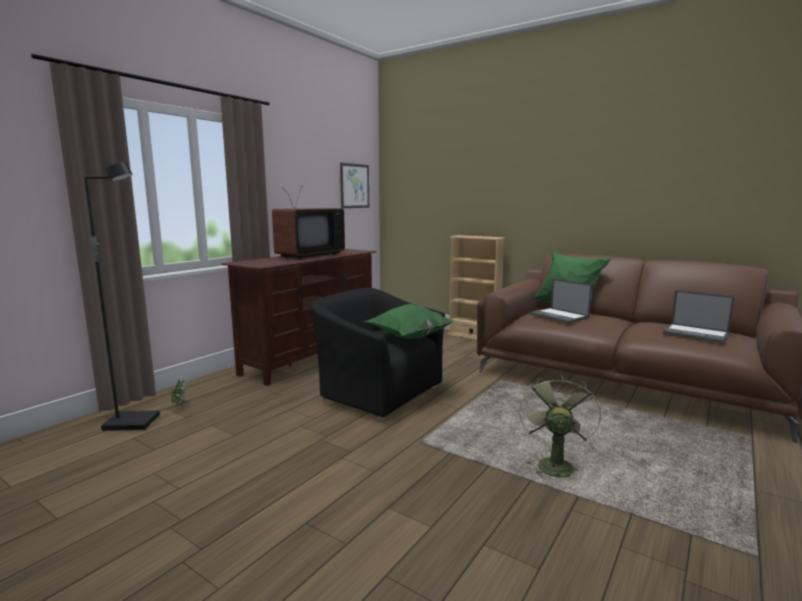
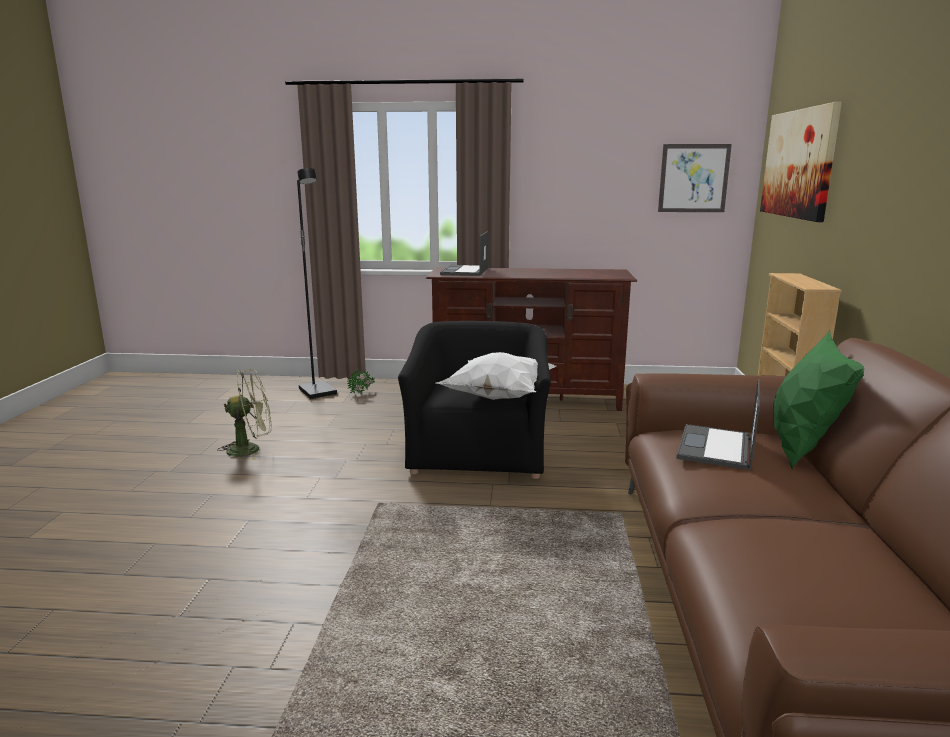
camera: 60 degrees right, 5 degrees up
television [272,185,345,259] -> none
green pillow [363,304,454,339] -> white pillow [435,352,556,400]
green fan [519,373,601,479] -> green fan moved to [217,369,272,460]
laptop [663,290,735,343] -> laptop moved to [440,231,489,276]
none -> picture [760,102,842,222]

